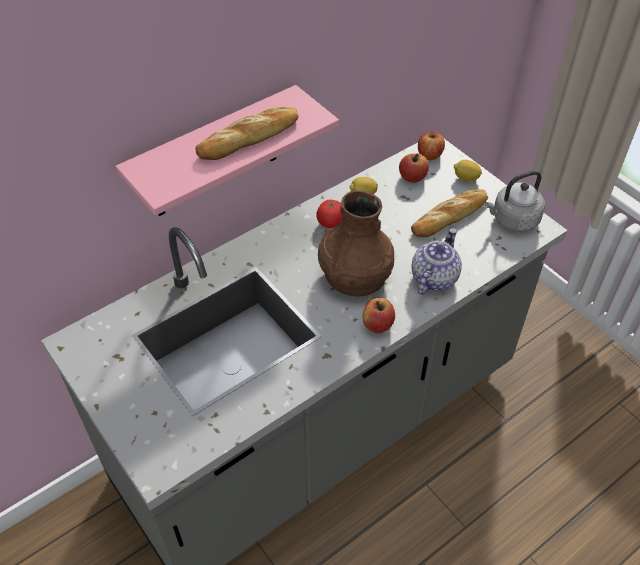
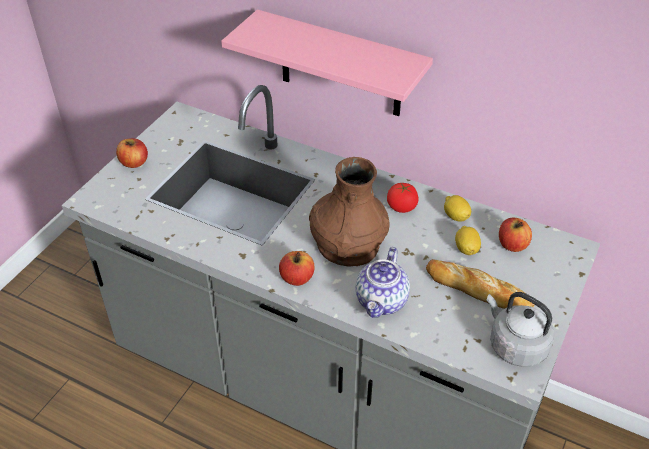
camera: 65 degrees right, 5 degrees down
bread [196,107,299,160] -> none
teapot [412,228,462,295] -> teapot turned 105 degrees clockwise [356,247,410,318]
apple [418,131,445,160] -> apple moved to [116,138,148,168]
lemon [454,160,482,182] -> lemon moved to [455,226,481,255]

